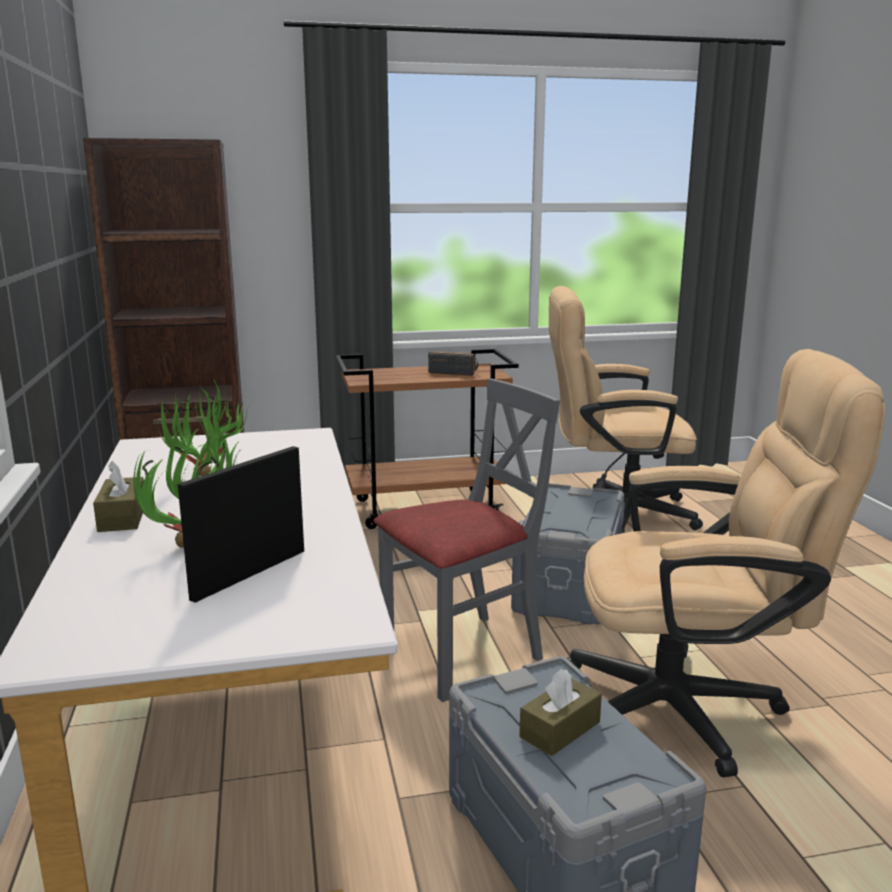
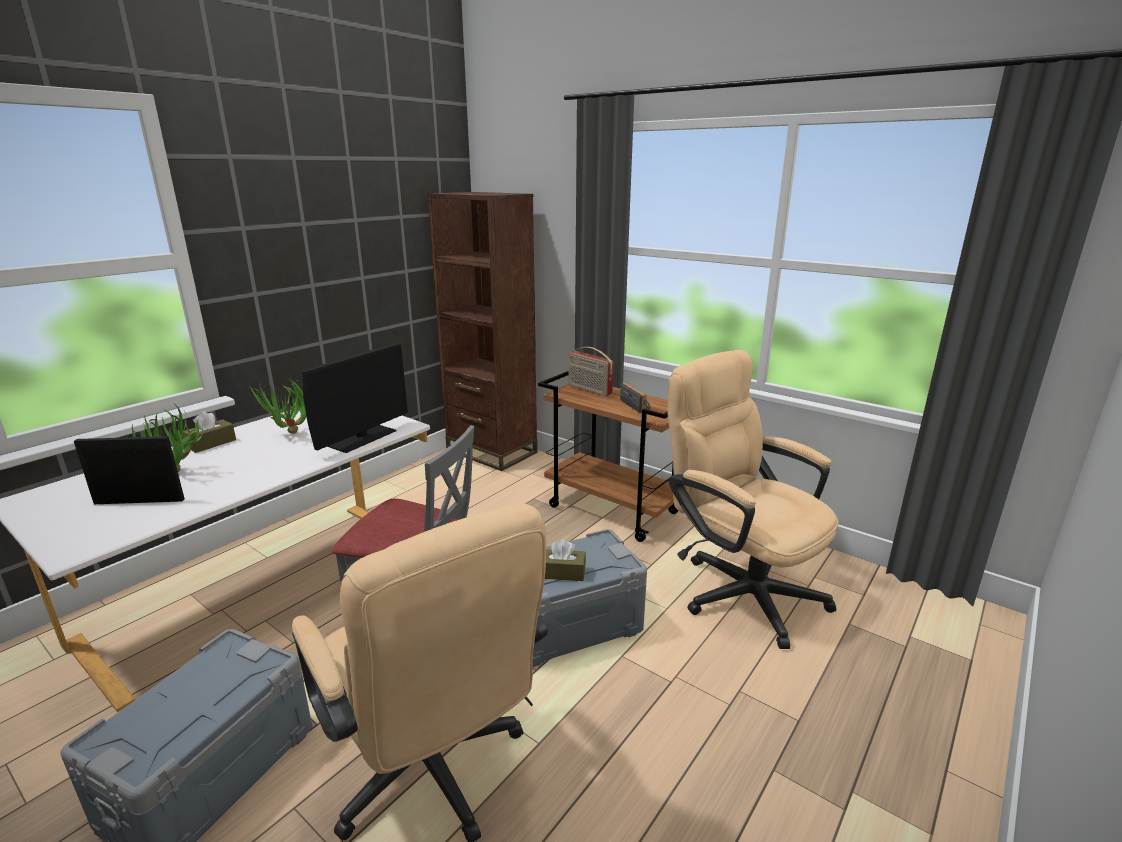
camera: 50 degrees right, 5 degrees up
brown tissue box [519,669,602,756] -> brown tissue box moved to [545,539,586,581]
none -> monitor [302,343,408,453]
none -> radio [569,347,613,396]

